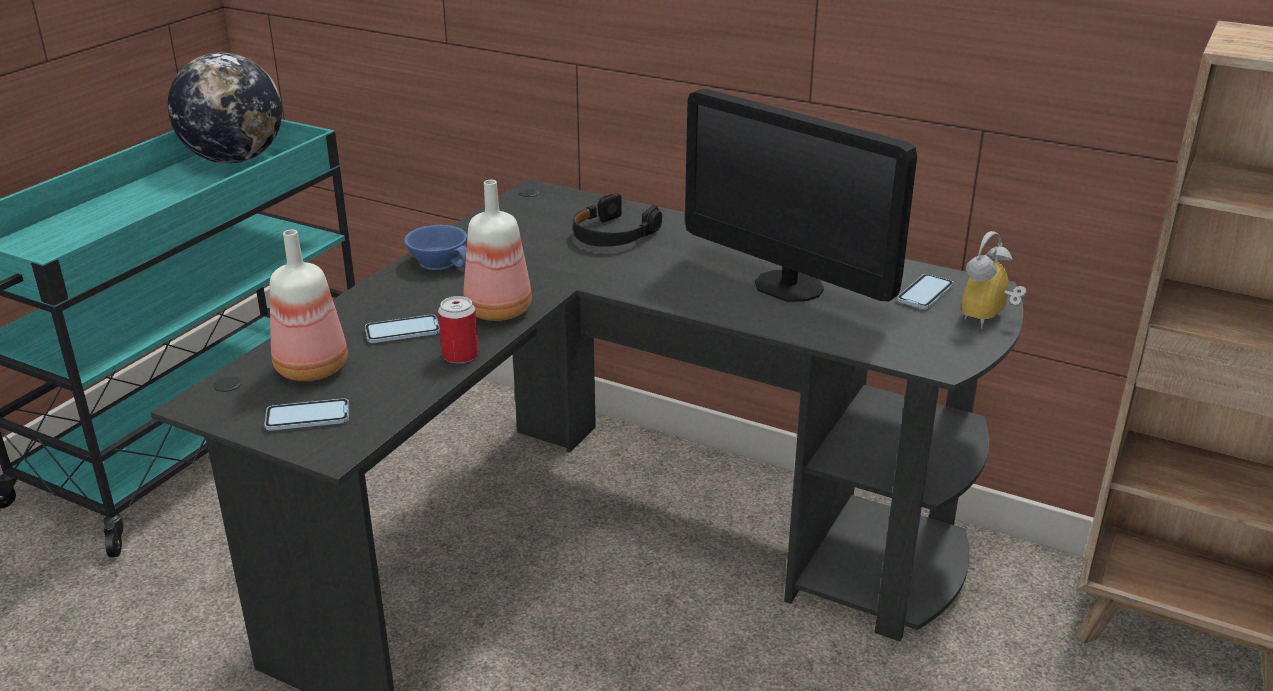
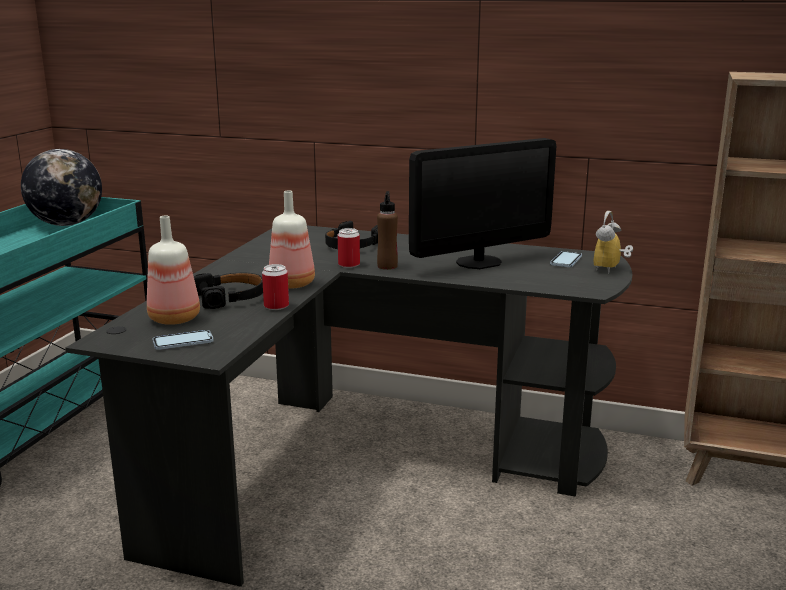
camera: 10 degrees left, 10 degrees down
phone [365,315,440,343] -> black headphones [194,273,263,309]
blue cup [404,225,467,270] -> none
monitor [685,89,917,302] -> monitor turned 60 degrees counterclockwise [409,138,556,269]
none -> can [338,228,360,268]
none -> brown bottle [377,191,398,270]

